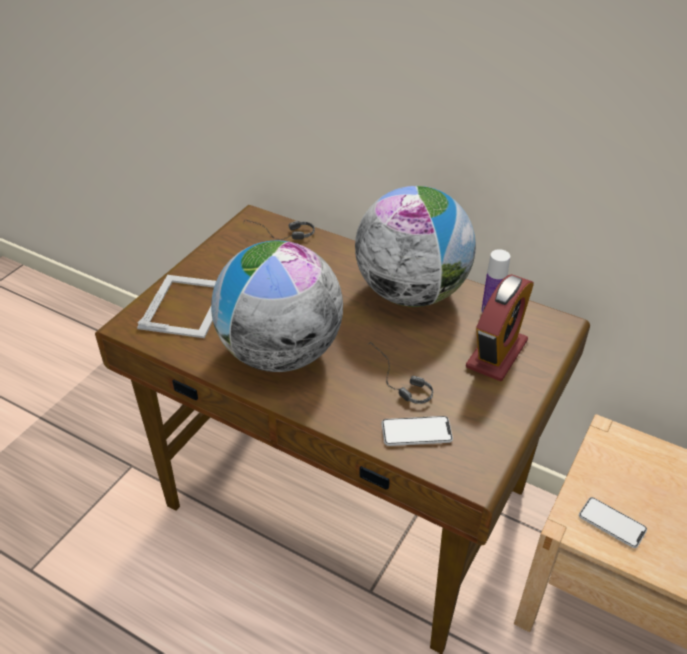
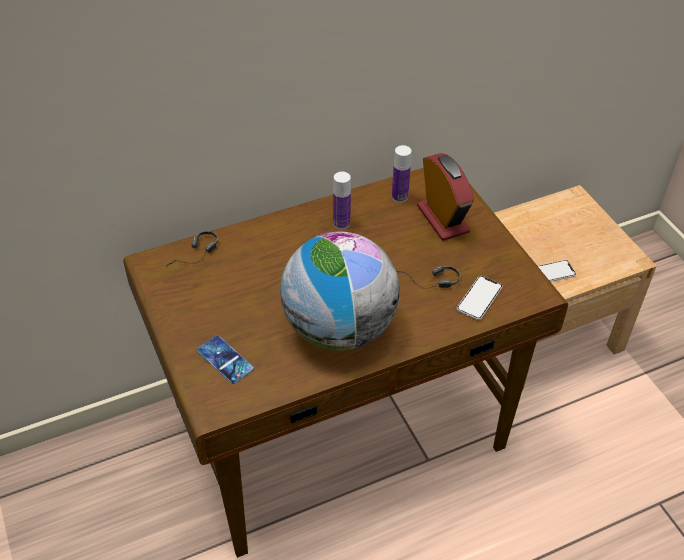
camera: 55 degrees left, 5 degrees up
picture frame [137,275,216,338] -> phone [197,335,254,384]
globe [355,186,476,307] -> bottle [333,172,351,229]

